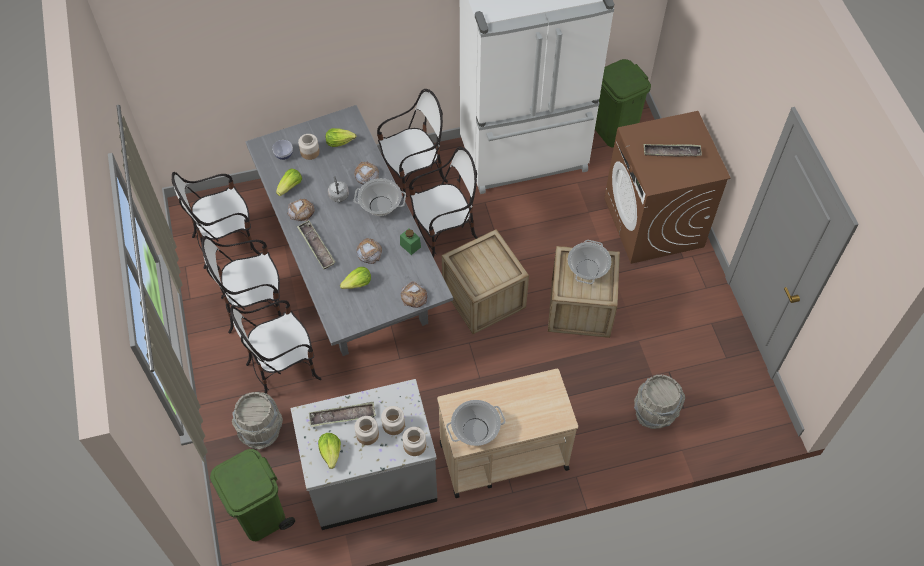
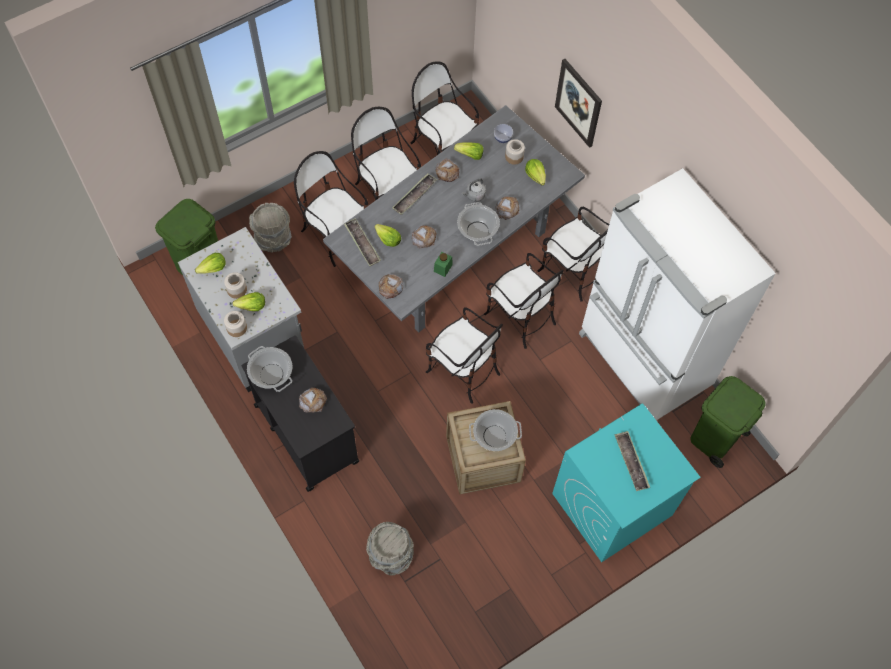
camera: 70 degrees right, 5 degrees up
tray [309,402,376,427] -> tray moved to [344,218,381,266]
jar [381,406,405,435] -> lettuce [232,292,265,311]
beige cart [437,369,578,498] -> black cart [242,336,359,492]
crate [442,229,529,334] -> chair [426,307,503,404]
brown washing machine [604,111,731,264] -> turquoise washing machine [552,403,701,562]
none -> bread [299,388,327,413]
none -> picture [555,59,602,148]

